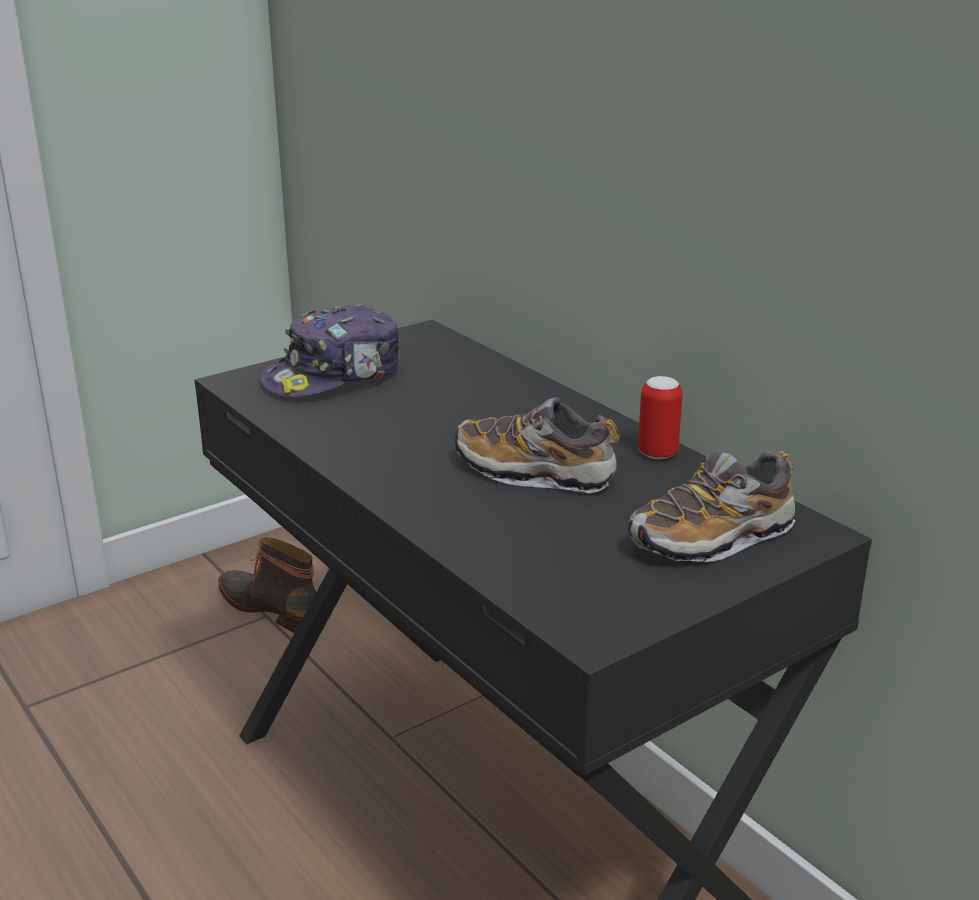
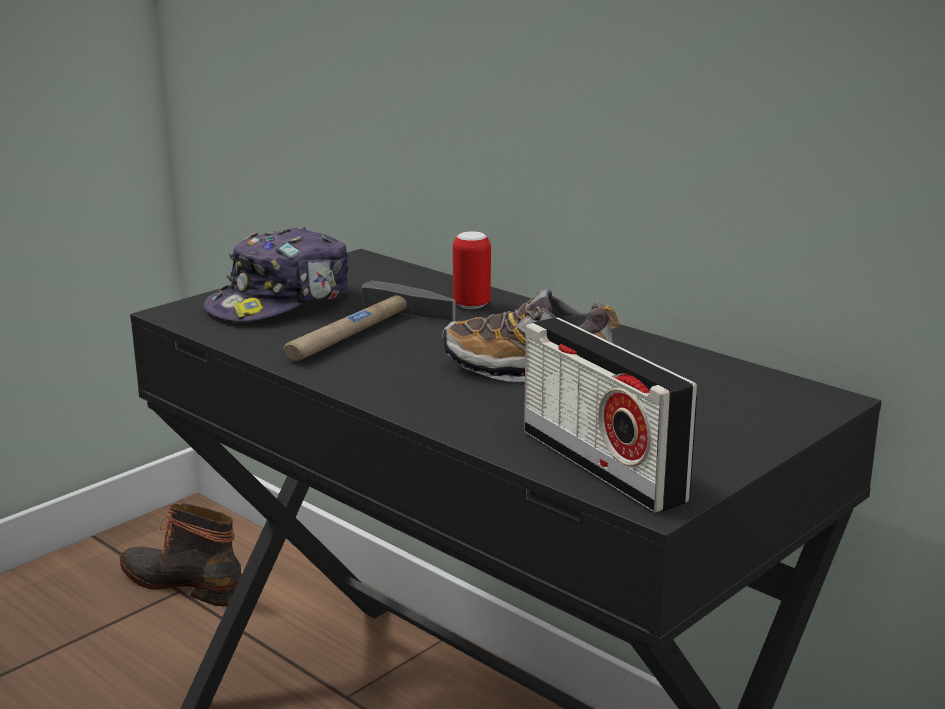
camera: 10 degrees left, 5 degrees down
shoe [628,451,796,562] -> none
can [638,376,683,459] -> can moved to [453,231,491,309]
none -> hammer [284,280,456,361]
none -> radio [524,317,697,513]

